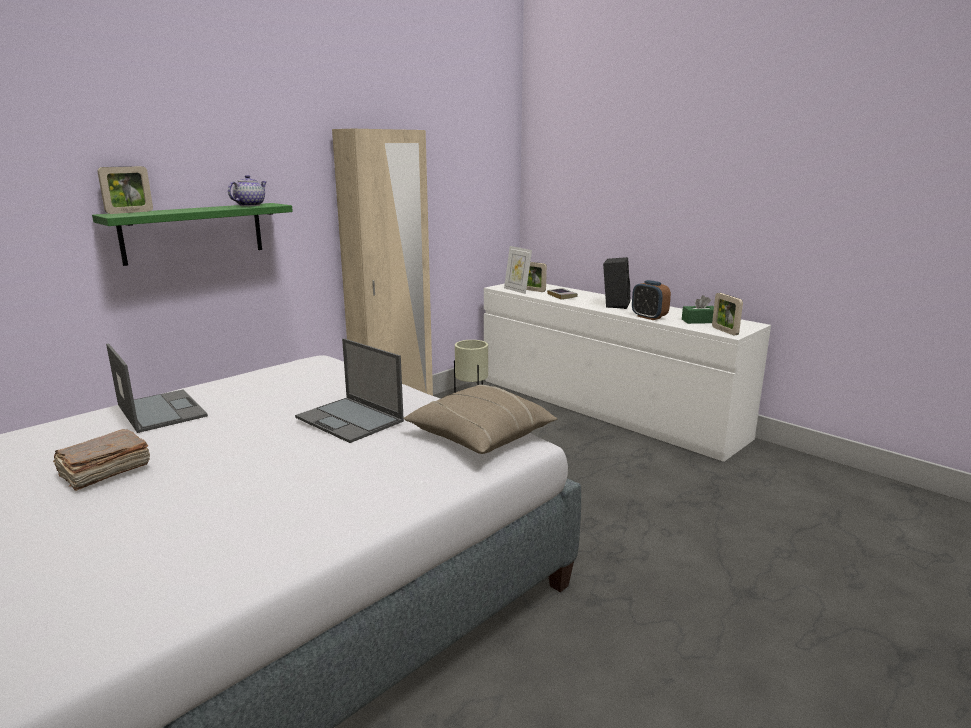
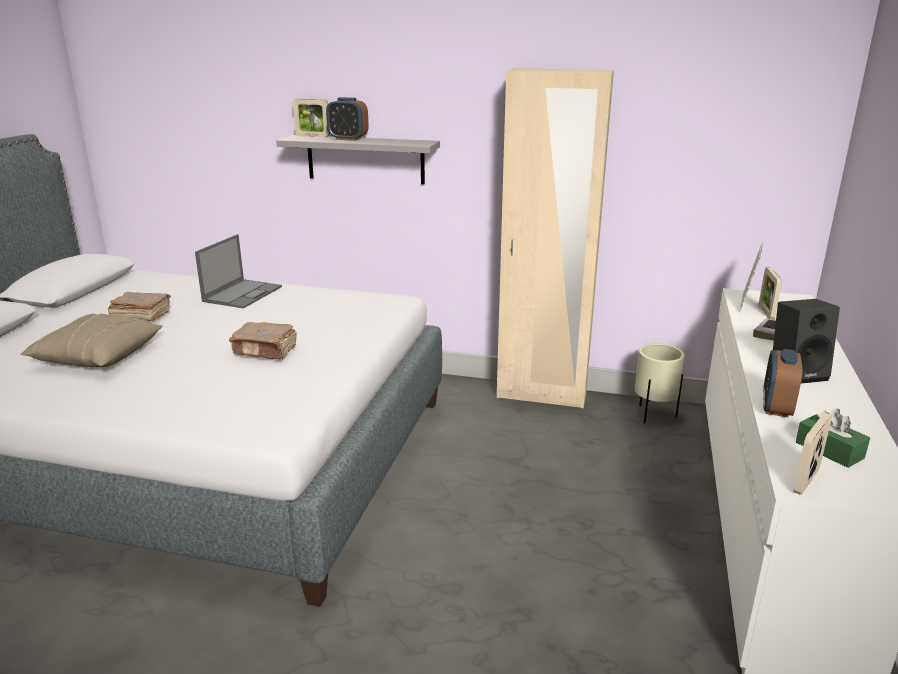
camera: 60 degrees right, 5 degrees up
green shelf [92,203,293,266] -> grey shelf [276,135,440,184]
teapot [228,175,267,206] -> none
laptop [295,338,404,443] -> brown book [229,322,297,360]
beige pillow [403,385,557,454] -> beige pillow moved to [20,313,163,367]
none -> alarm clock [326,97,369,141]

